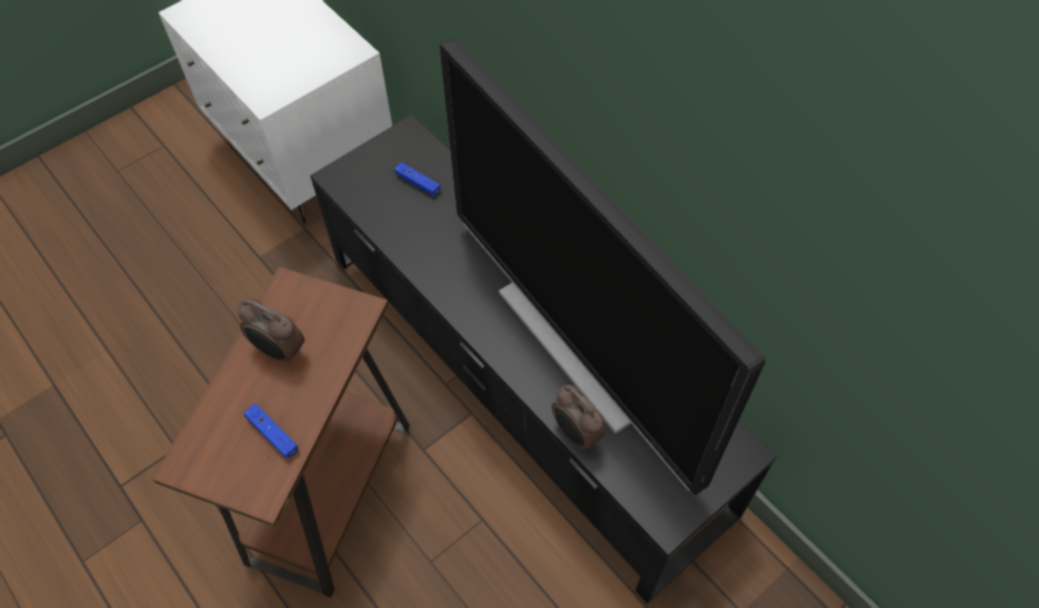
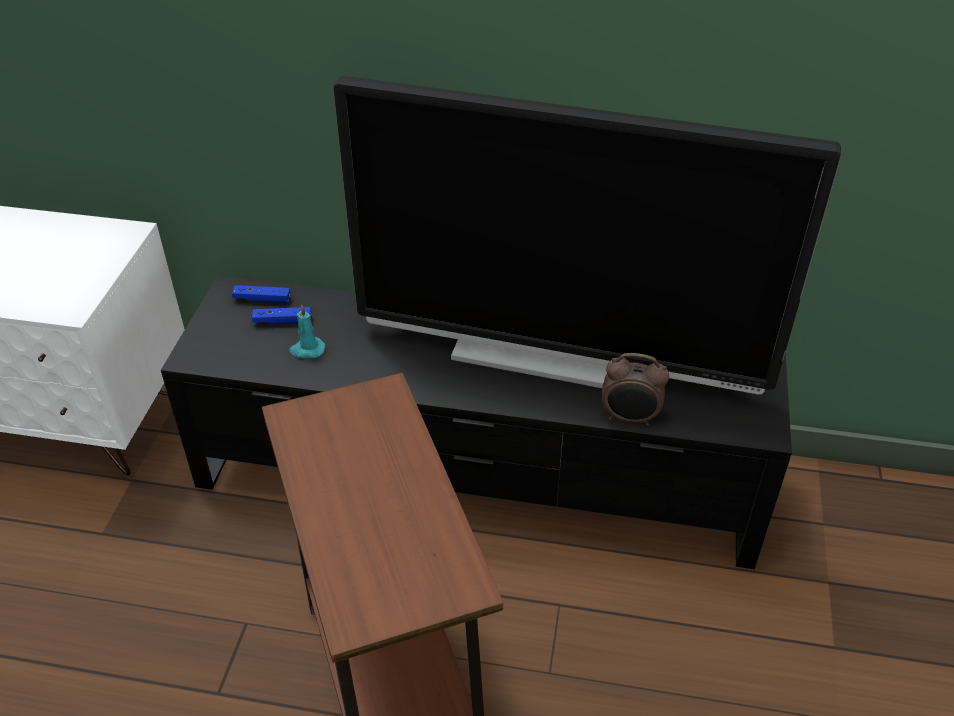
camera: 40 degrees left, 15 degrees down
alarm clock [238,299,305,365] -> none
blue game controller [243,403,299,459] -> blue game controller moved to [232,285,290,303]
none -> turquoise candle [289,305,325,358]

